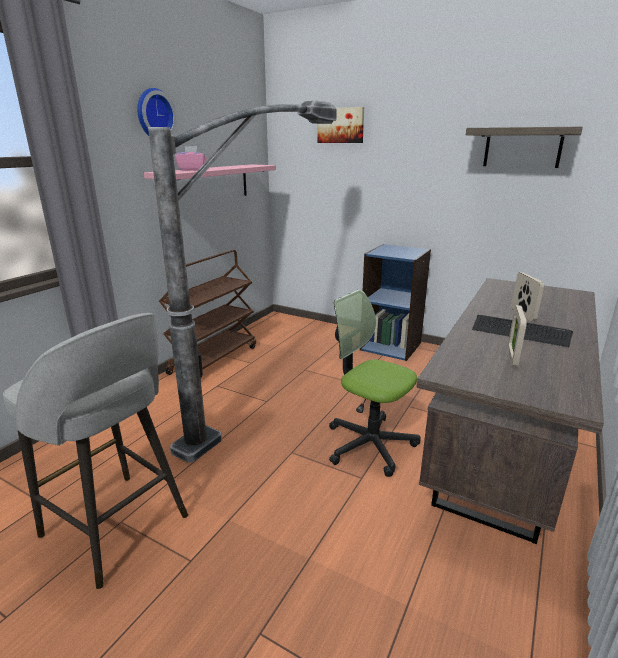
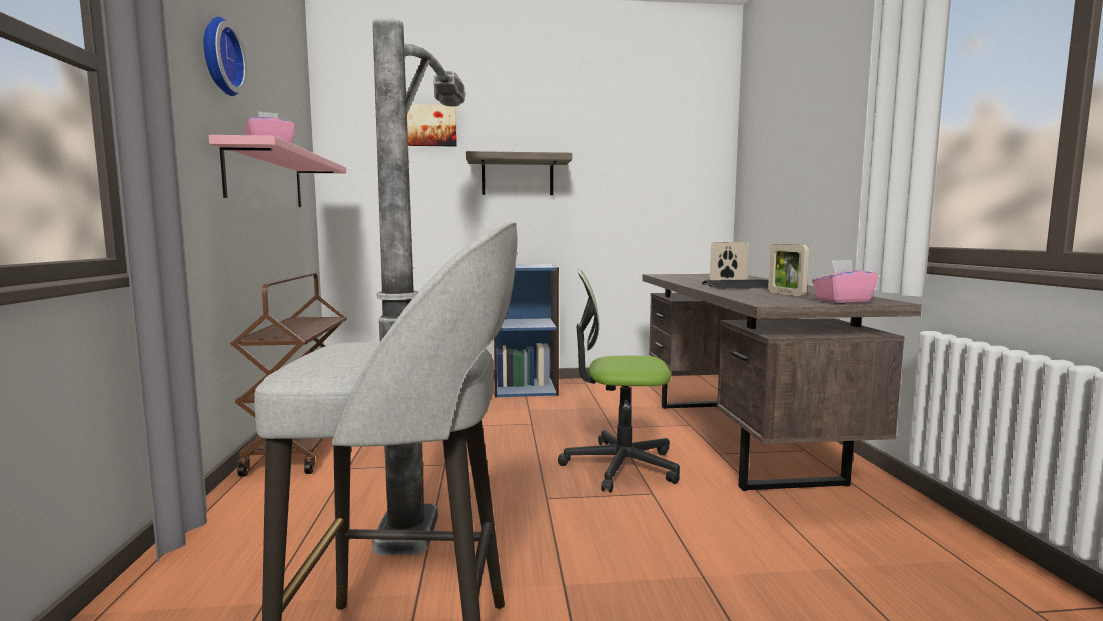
camera: 35 degrees left, 15 degrees down
shelf [466,127,583,168] -> shelf moved to [466,151,572,195]
none -> pink tissue box [812,260,878,303]

